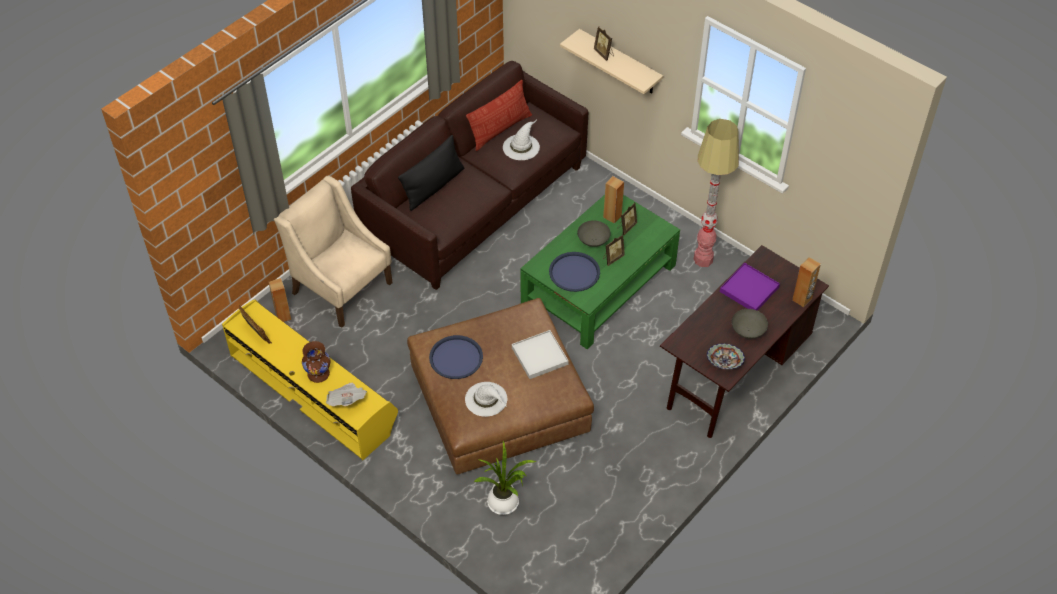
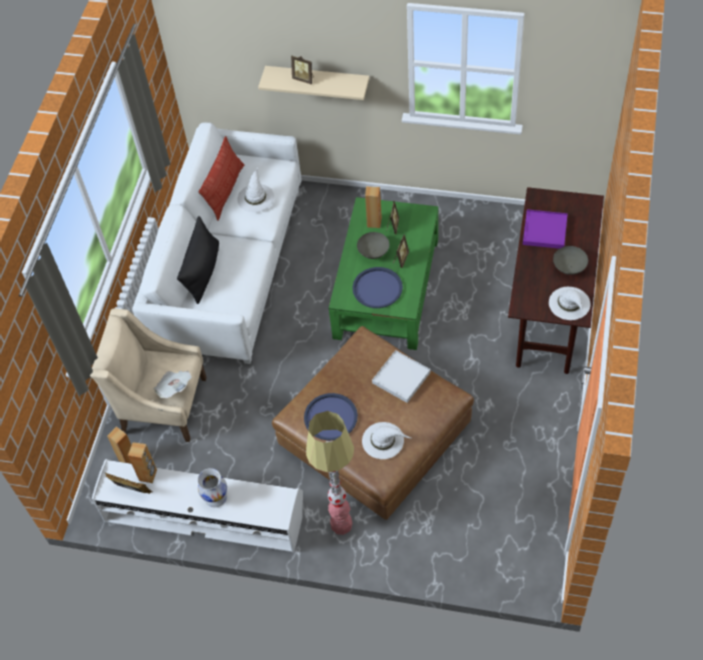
camera: 25 degrees left, 5 degrees up
yellow tv stand [222,299,398,460] -> white tv stand [92,459,303,553]
brown vase [302,341,330,383] -> white vase [198,468,227,507]
newspaper [326,383,367,406] -> newspaper moved to [153,371,192,398]
brown sofa [351,61,588,290] -> white sofa [132,122,302,364]
potted plant [475,441,536,515] -> none
floor lamp [694,119,739,267] -> floor lamp moved to [306,411,354,535]
bowl [707,343,745,369] -> white hat [549,287,590,320]
brown speaker [792,257,821,307] -> brown speaker moved to [128,442,157,483]

